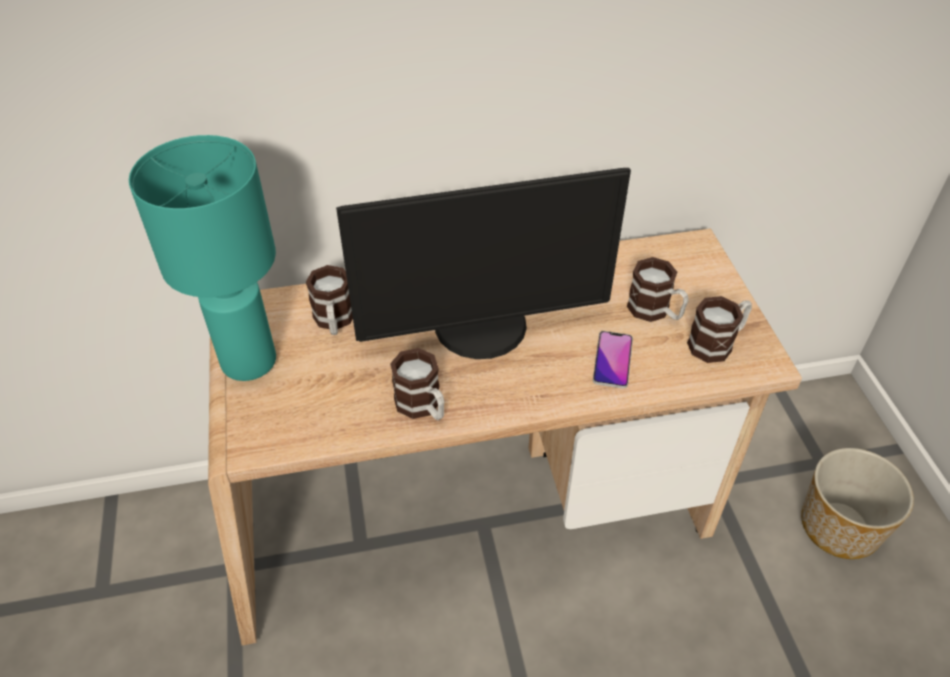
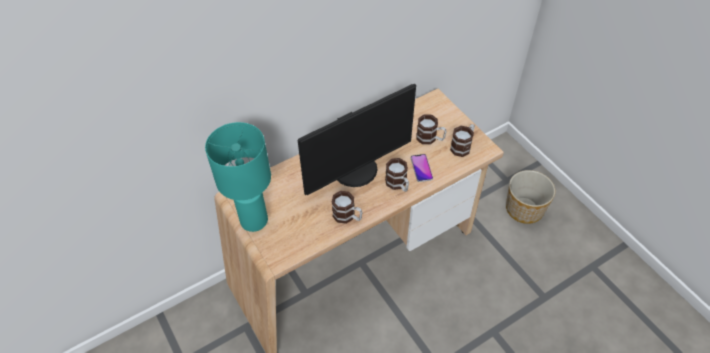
camera: 20 degrees left, 5 degrees up
mug [306,265,353,335] -> mug moved to [385,158,409,192]

